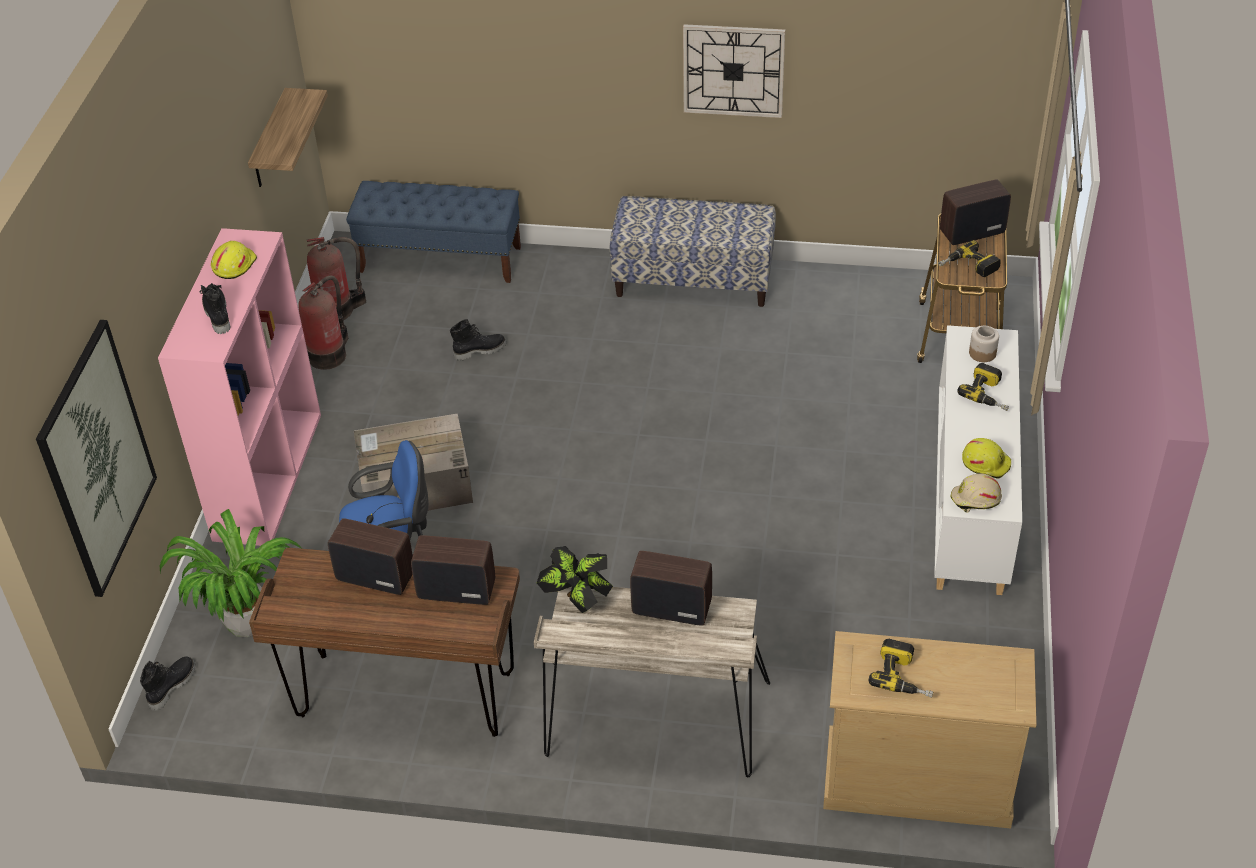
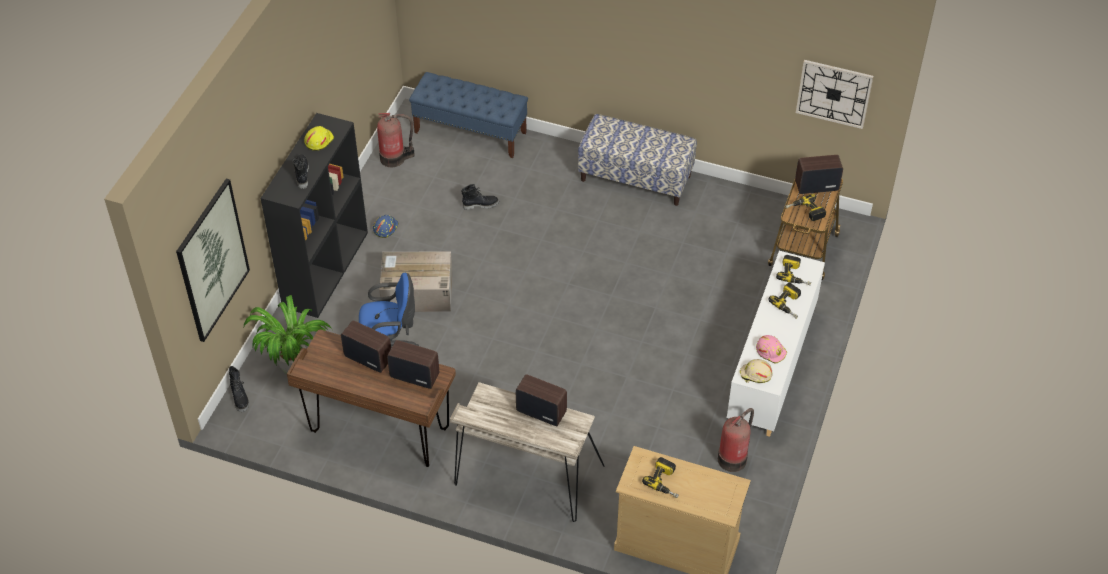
camera: 10 degrees right, 5 degrees up
black boot [140,656,196,711] -> black boot turned 120 degrees clockwise [229,366,249,412]
pink bookcase [158,228,321,546] -> black bookcase [261,113,368,318]
shelf [248,88,328,187] -> none
fire extinguisher [298,276,348,370] -> fire extinguisher moved to [718,408,754,472]
potted plant [537,546,613,613] -> none
wall clock [683,24,785,118] -> wall clock moved to [796,60,873,129]
yellow hard hat [962,438,1011,479] -> pink hard hat [756,335,787,364]
jar [969,326,999,362] -> power drill [776,255,811,285]
none -> blue hard hat [373,215,399,238]

